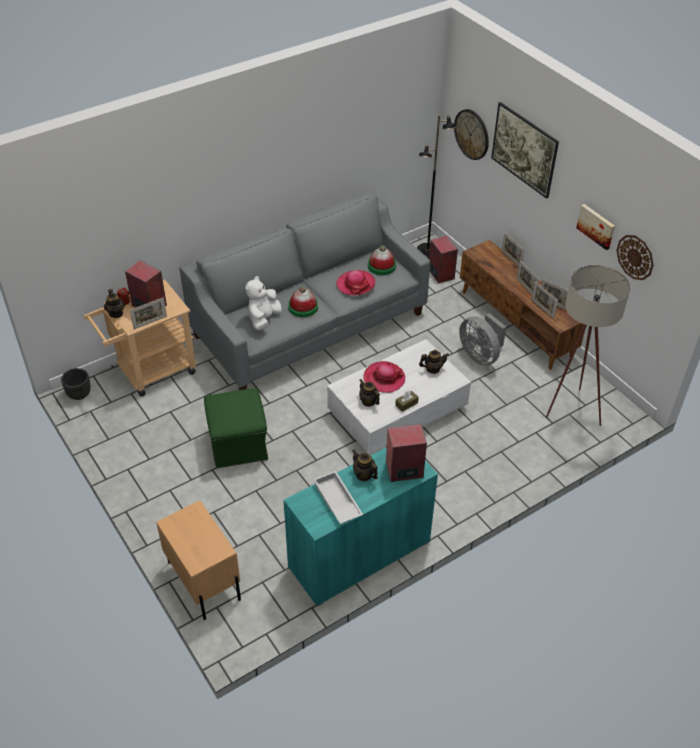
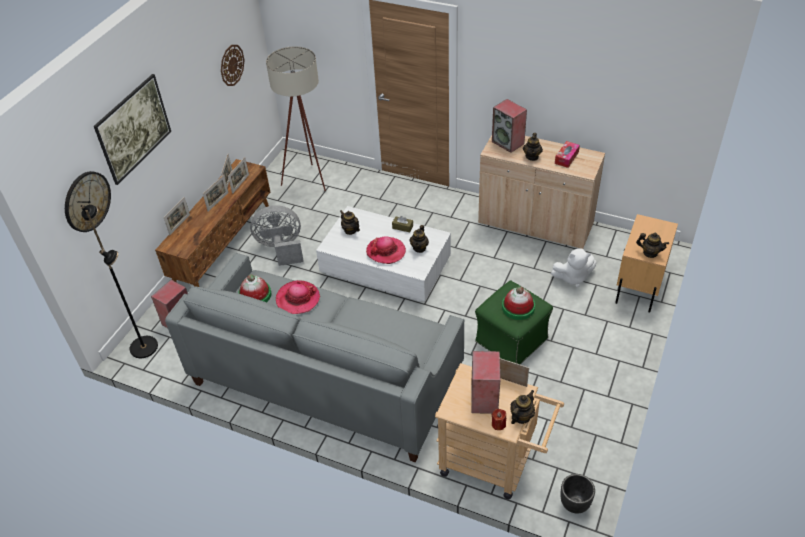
camera: 120 degrees left, 0 degrees up
white plush toy [245,276,282,331] -> white plush toy moved to [551,248,597,287]
turquoise cabinet [284,447,438,606] -> beige cabinet [478,135,605,249]
hat [288,286,318,317] -> hat moved to [502,286,535,320]
white tray [313,471,363,524] -> tissue box [555,141,580,168]
grey fan [459,313,506,366] -> grey fan turned 120 degrees counterclockwise [250,205,304,266]
picture [576,204,615,250] -> none
none -> teapot [636,232,669,258]

